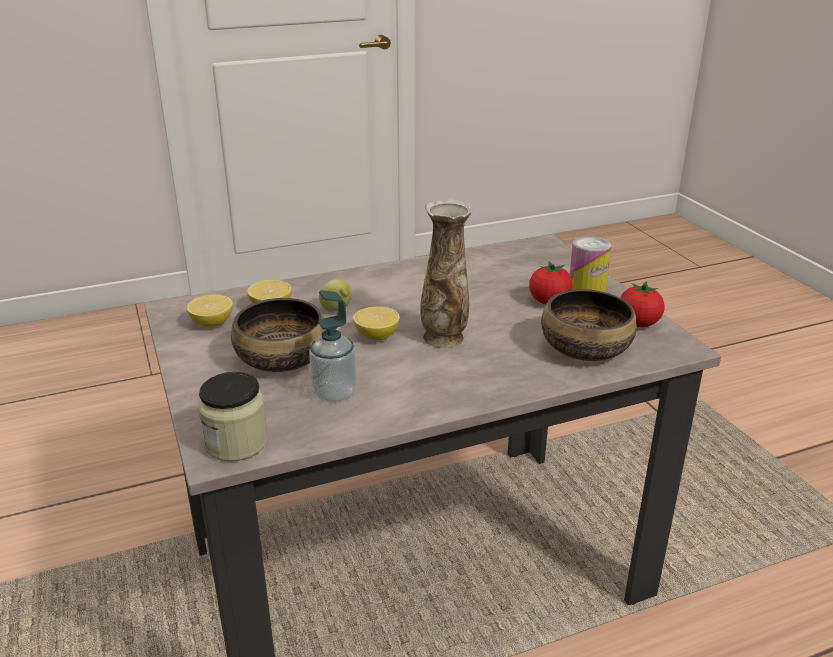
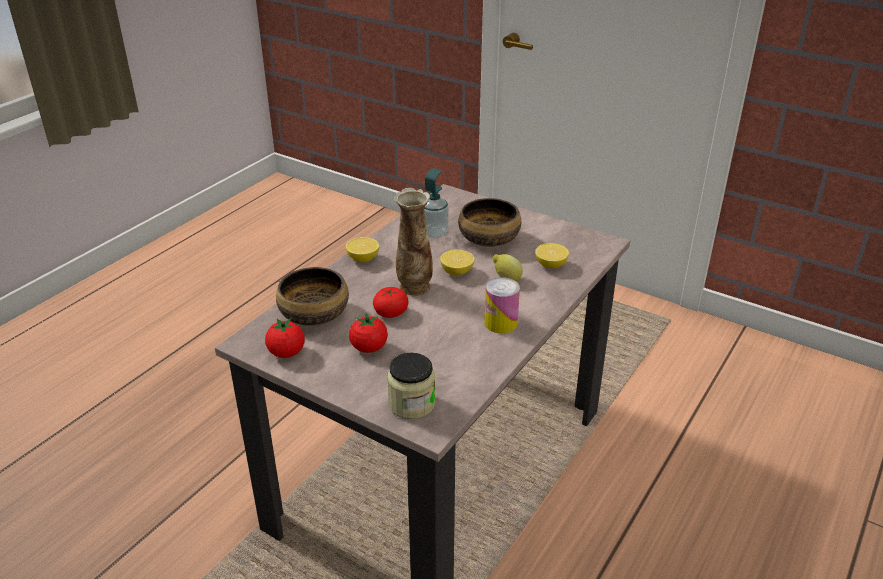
camera: 145 degrees right, 5 degrees up
lemon [187,295,233,327] -> lemon moved to [346,237,379,263]
jar [198,372,268,461] -> jar moved to [387,353,435,419]
can [569,236,612,292] -> can moved to [484,277,520,334]
none -> tomato [373,287,409,318]

